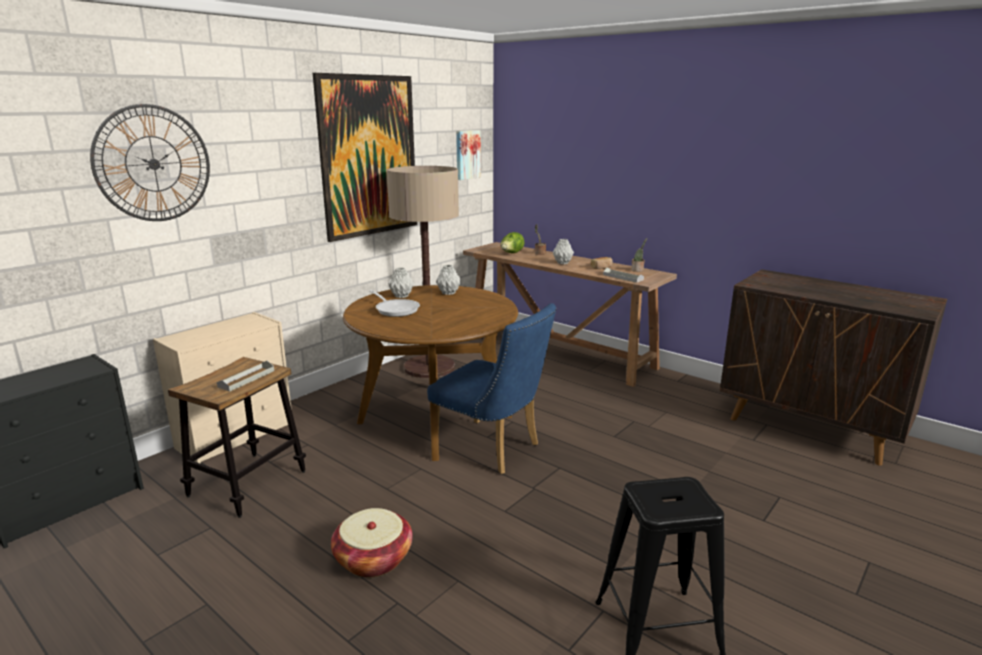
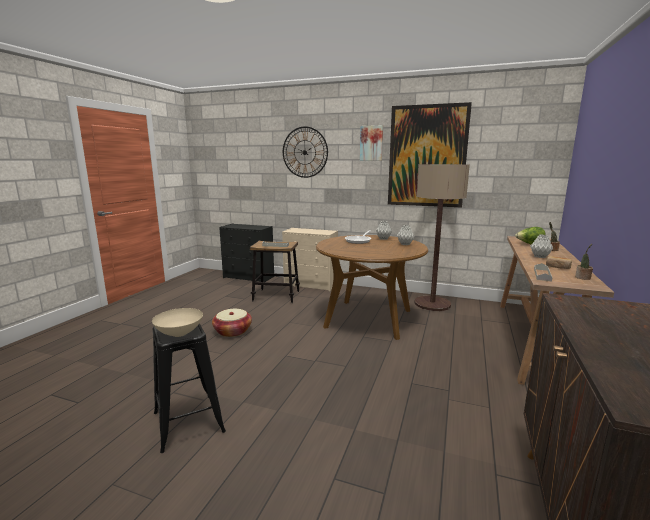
camera: 70 degrees right, 5 degrees down
blue chair [427,303,556,474] -> none
picture [456,130,481,180] -> picture moved to [360,125,383,161]
none -> beige bowl [152,308,203,337]

